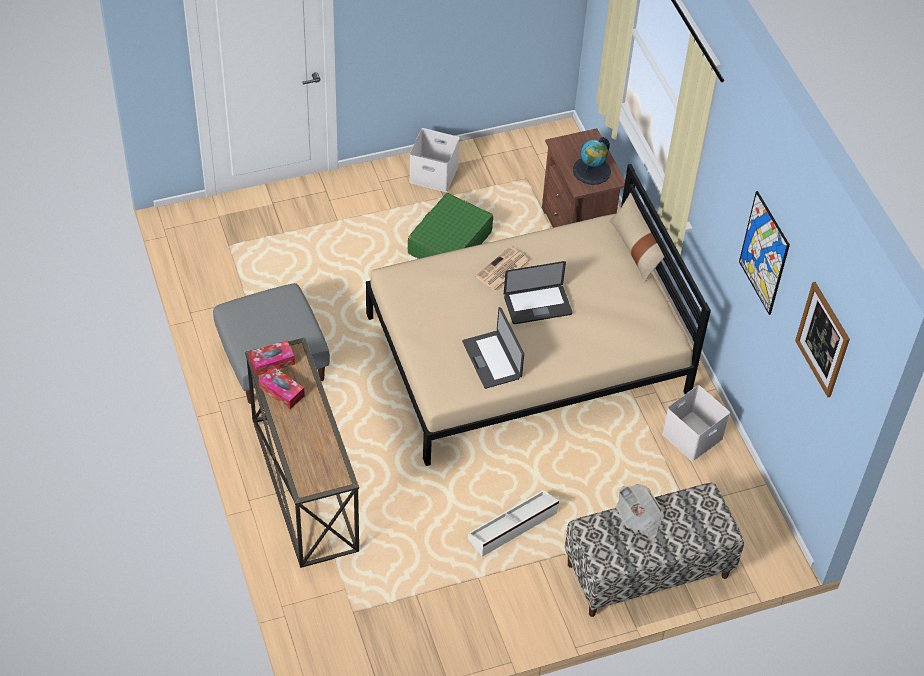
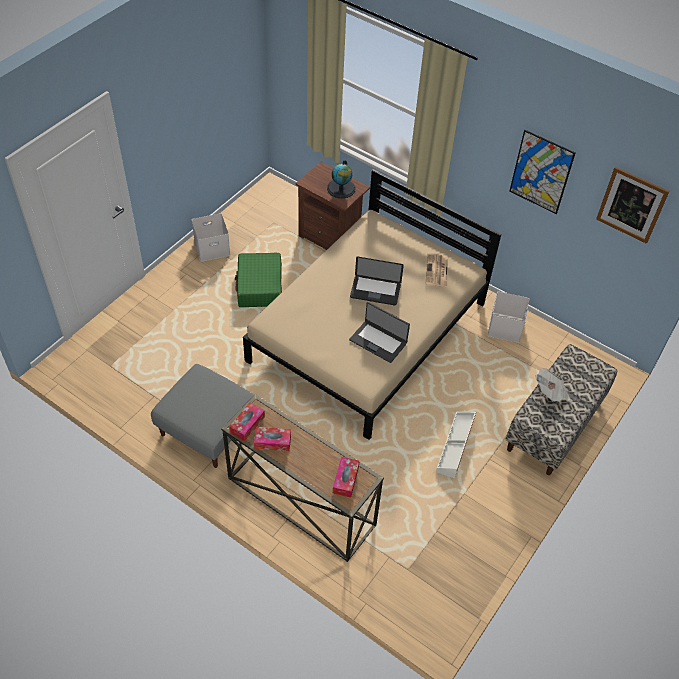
camera: 35 degrees left, 0 degrees up
newspaper [475,246,531,292] -> newspaper moved to [426,254,448,287]
laptop [504,261,572,324] -> laptop turned 60 degrees clockwise [350,256,404,305]
beige pillow [610,193,665,282] -> none
none -> tissue box [333,457,359,498]

